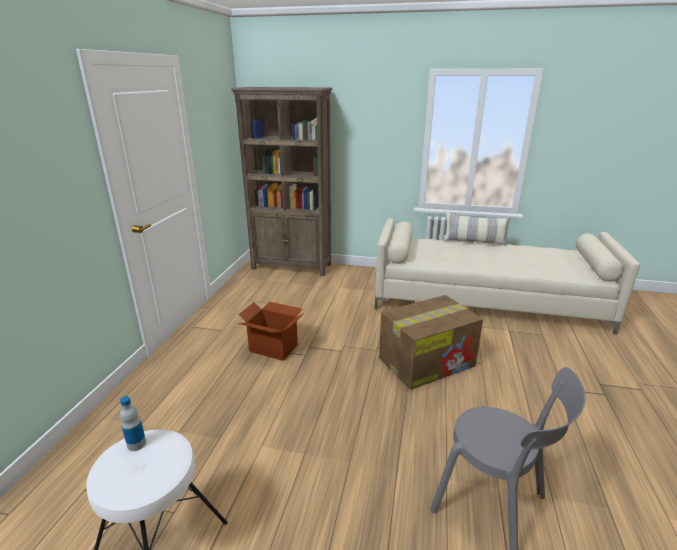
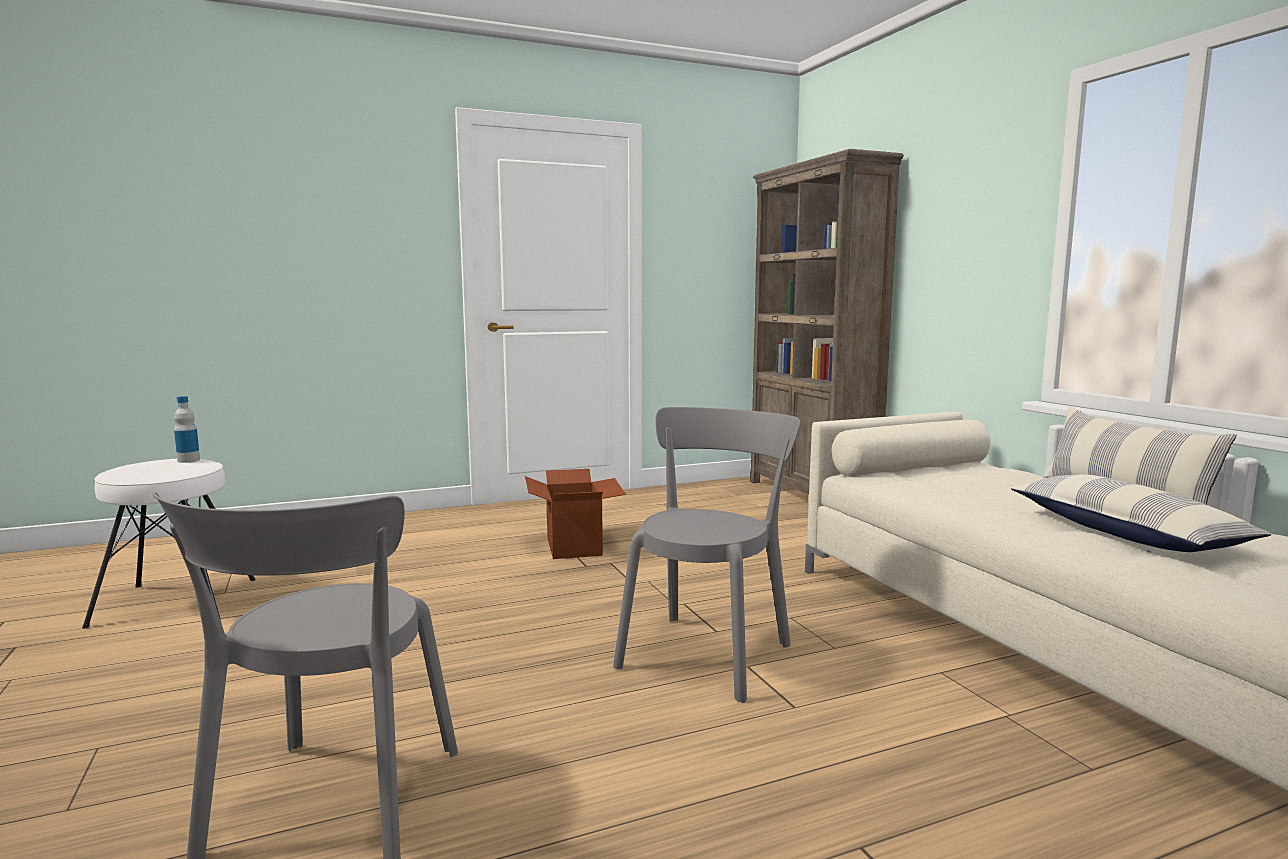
camera: 55 degrees right, 15 degrees down
cardboard box [379,295,483,390] -> grey chair [613,407,800,703]
none -> pillow [1011,474,1271,552]

